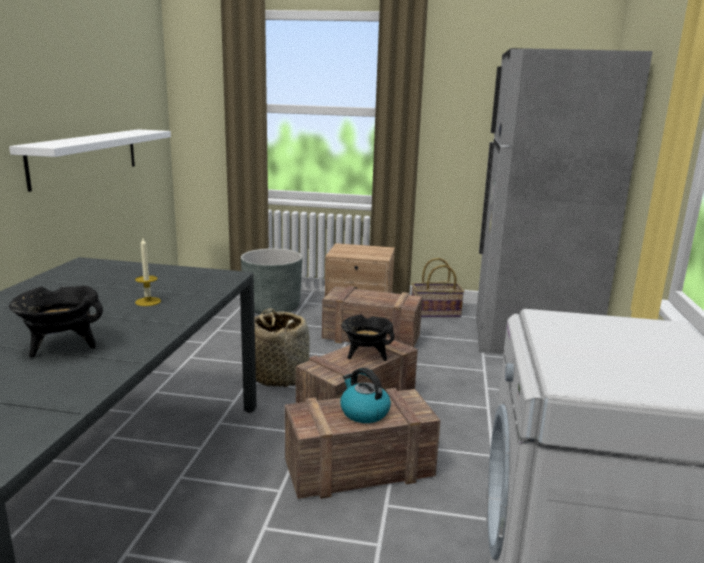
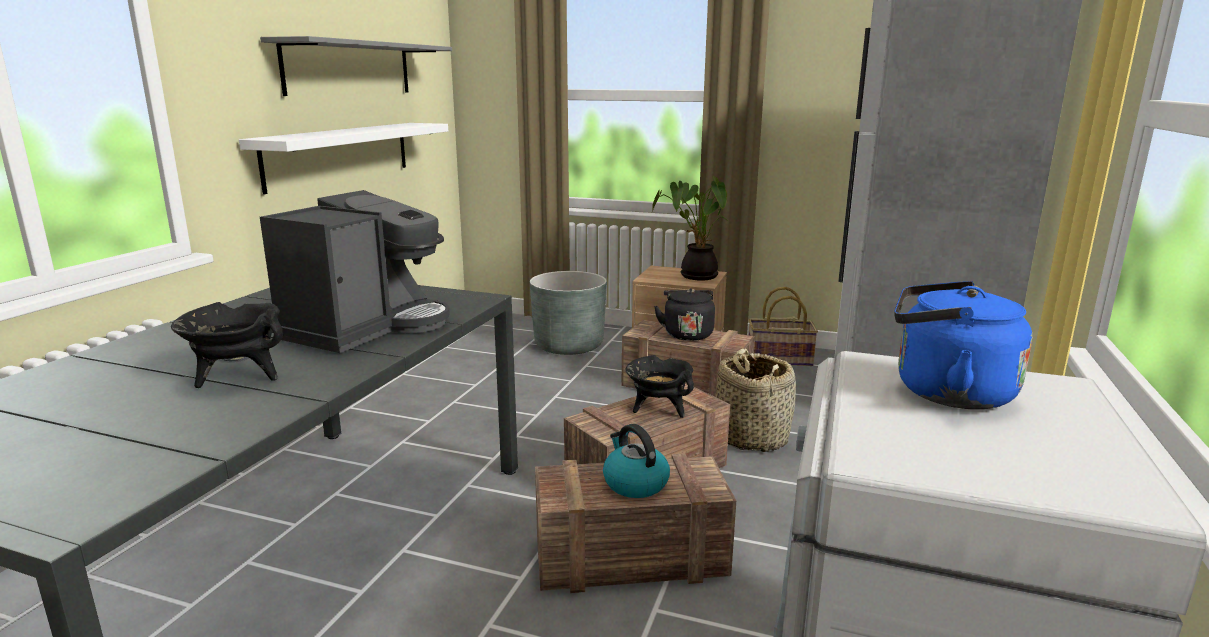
camera: 10 degrees right, 0 degrees up
candle [135,238,161,306] -> coffee machine [260,190,450,353]
basket [254,308,310,387] -> basket moved to [715,348,796,452]
none -> grey shelf [260,36,452,96]
none -> potted plant [652,175,729,281]
none -> black kettle [654,288,715,341]
none -> blue kettle [894,281,1032,409]

